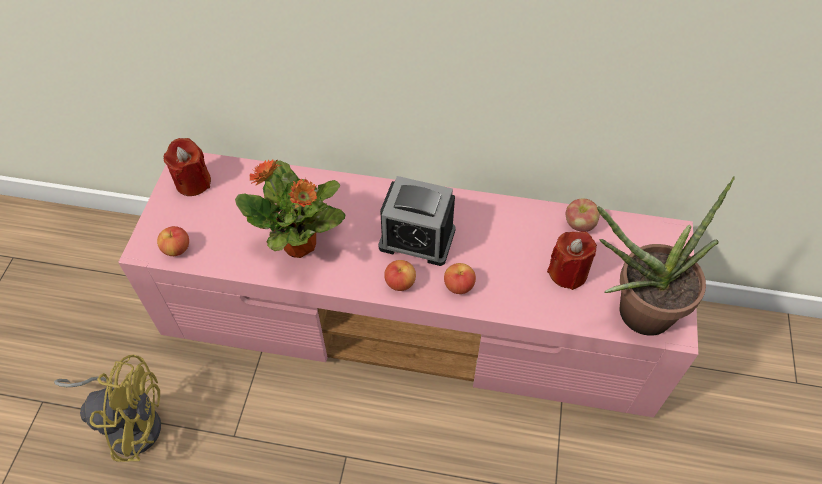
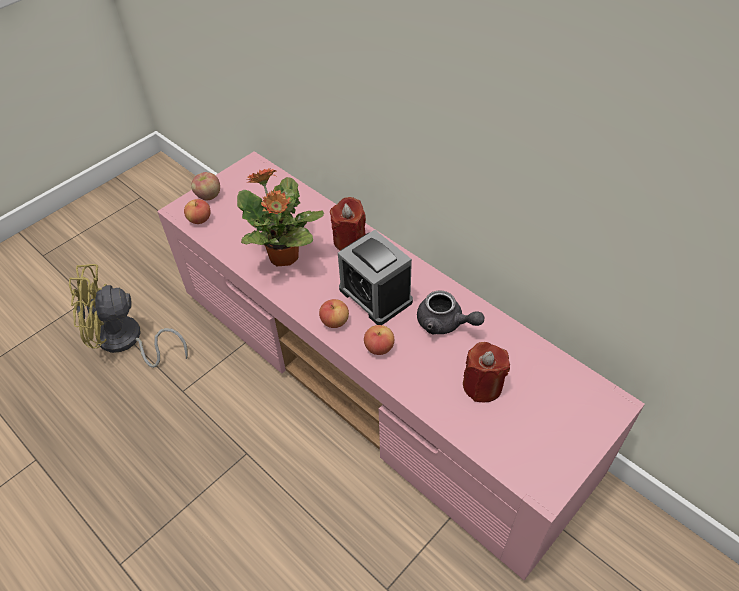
camera: 35 degrees right, 5 degrees down
yellow fan [54,354,161,462] -> yellow fan turned 135 degrees clockwise [69,264,188,368]
red candle [163,138,211,196] -> red candle moved to [330,197,366,251]
apple [566,198,600,232] -> apple moved to [191,172,220,201]
potted plant [597,176,735,336] -> none
none -> grey teapot [417,290,485,334]

